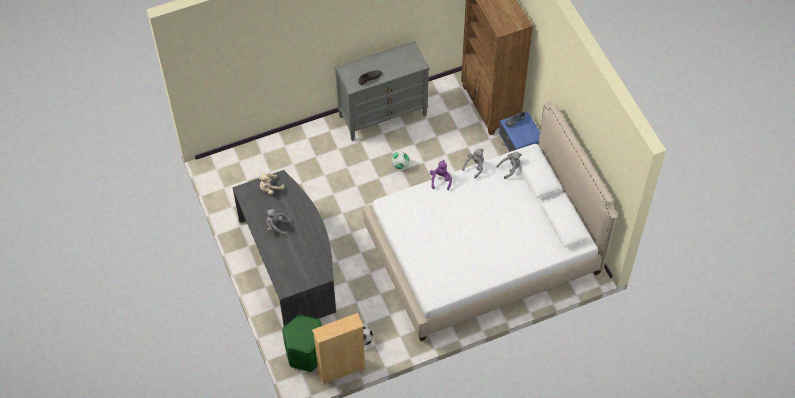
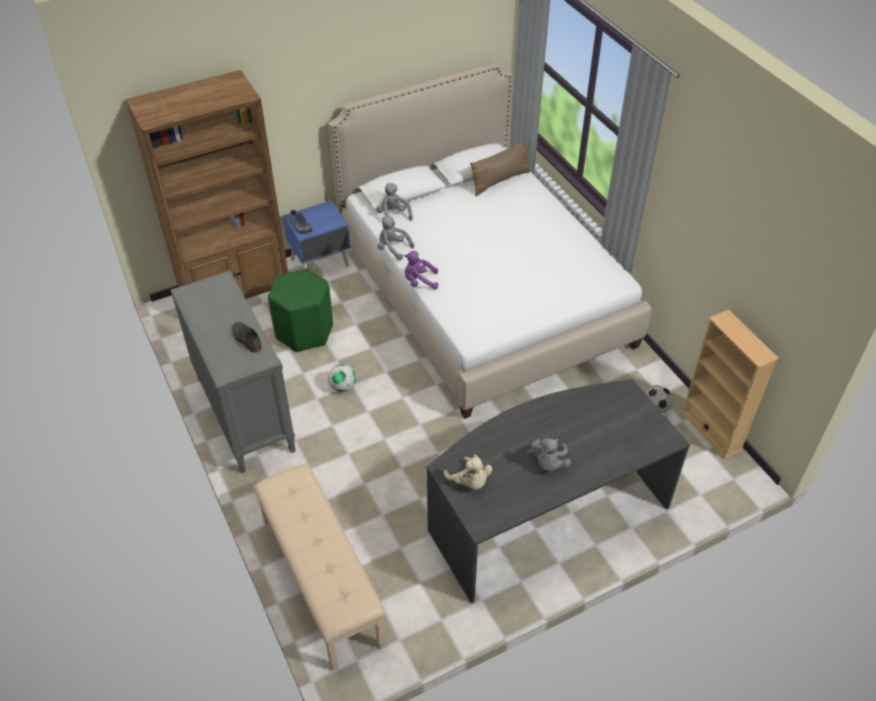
camera: 95 degrees left, 10 degrees down
green stool [282,314,322,372] -> green stool moved to [268,268,333,352]
none -> beige bench [253,464,386,671]
none -> brown pillow [470,138,531,196]

